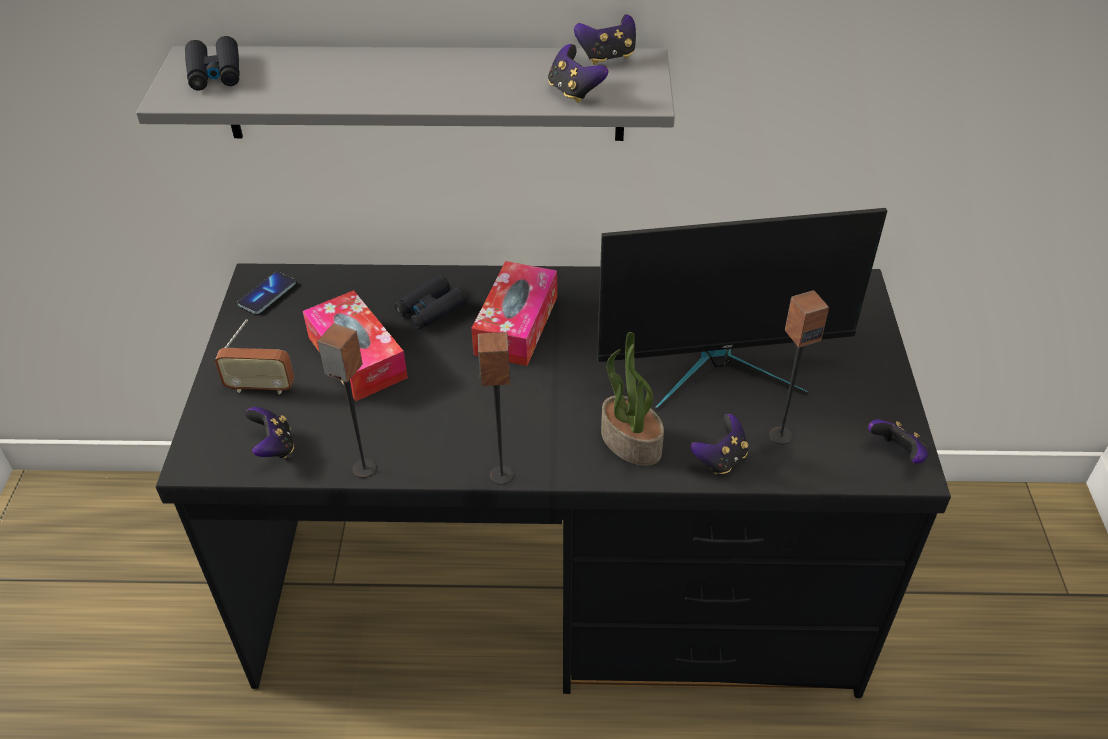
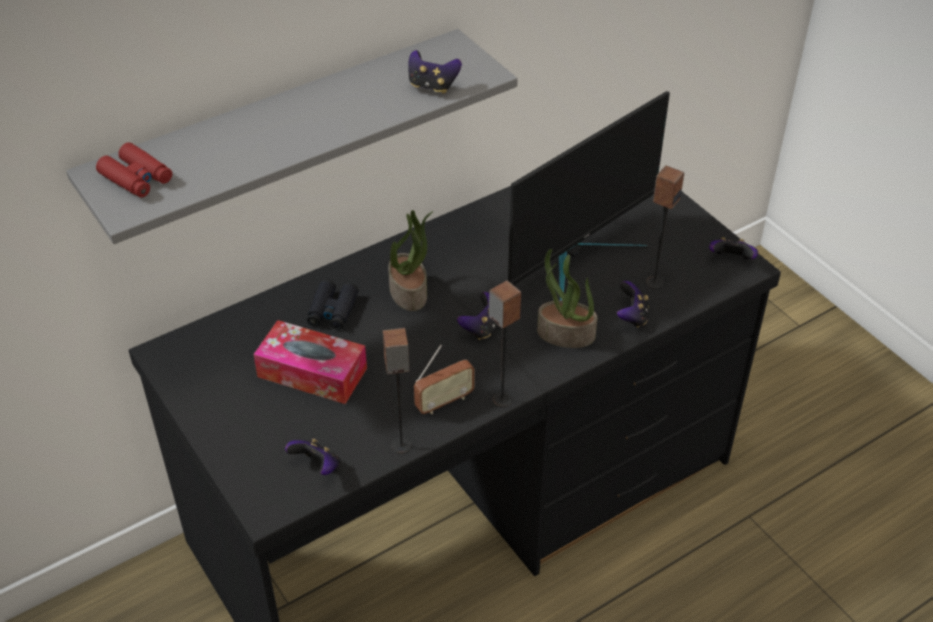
camera: 35 degrees left, 0 degrees up
black binoculars [185,36,240,90] -> red binoculars [96,142,172,197]
radio [215,319,294,394] -> radio moved to [414,345,475,414]
phone [237,272,296,314] -> none
tissue box [471,261,557,366] -> potted plant [388,210,433,311]
game controller [574,14,636,65] -> game controller moved to [457,292,498,340]

